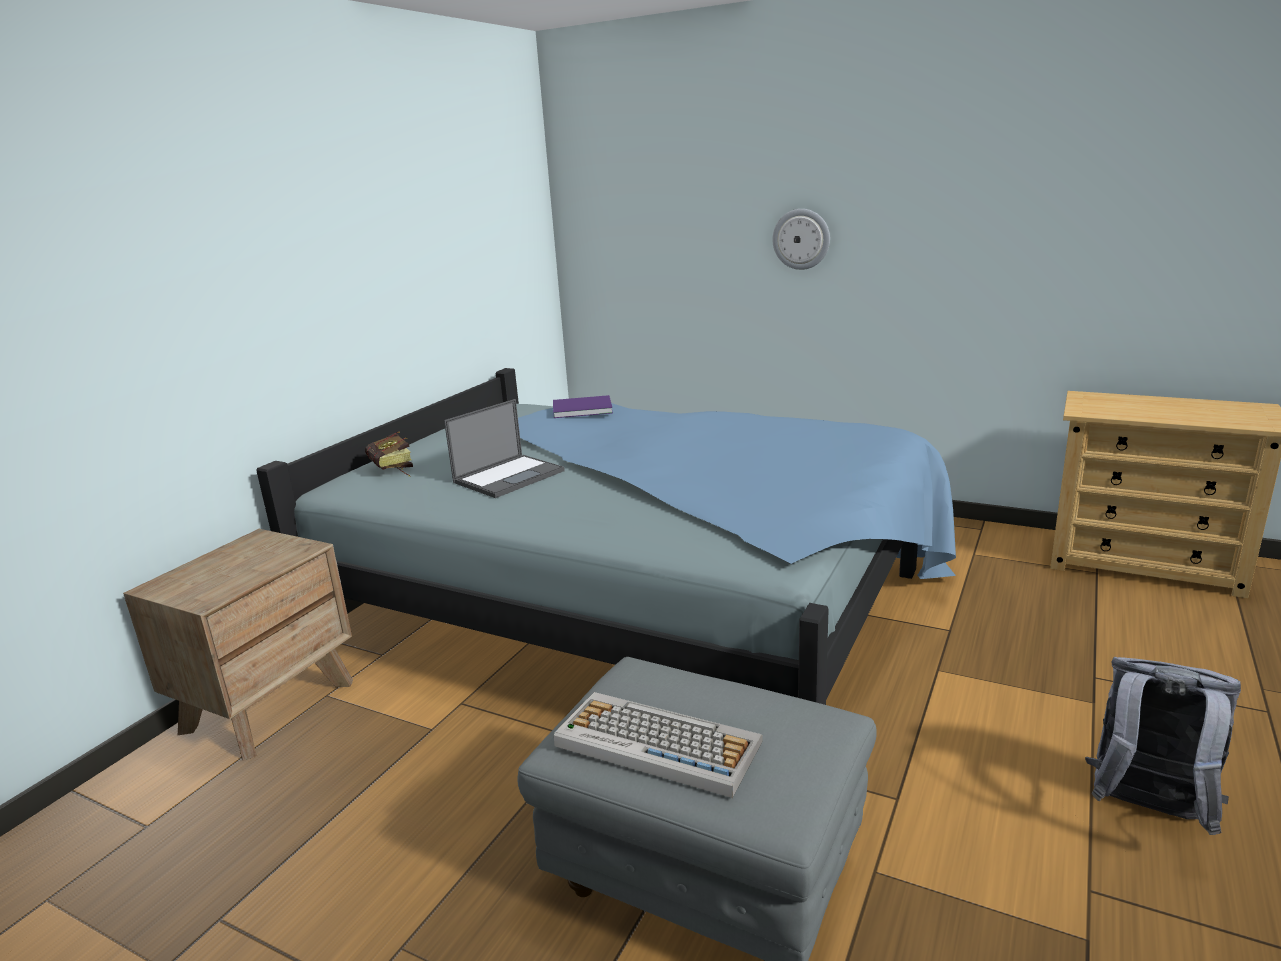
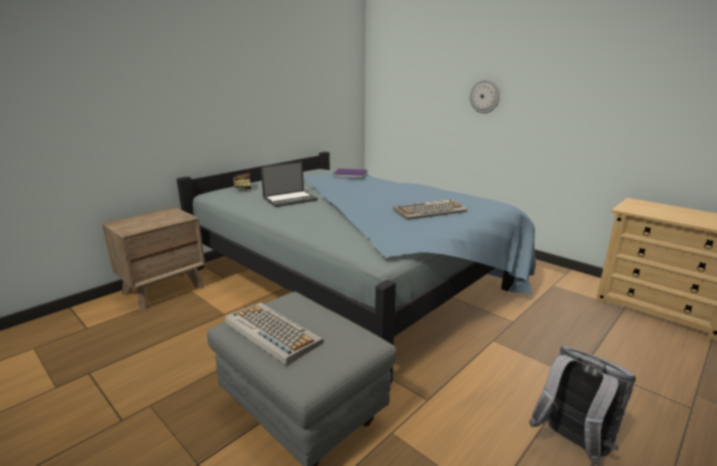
camera: 15 degrees right, 0 degrees up
none -> keyboard [393,199,467,220]

